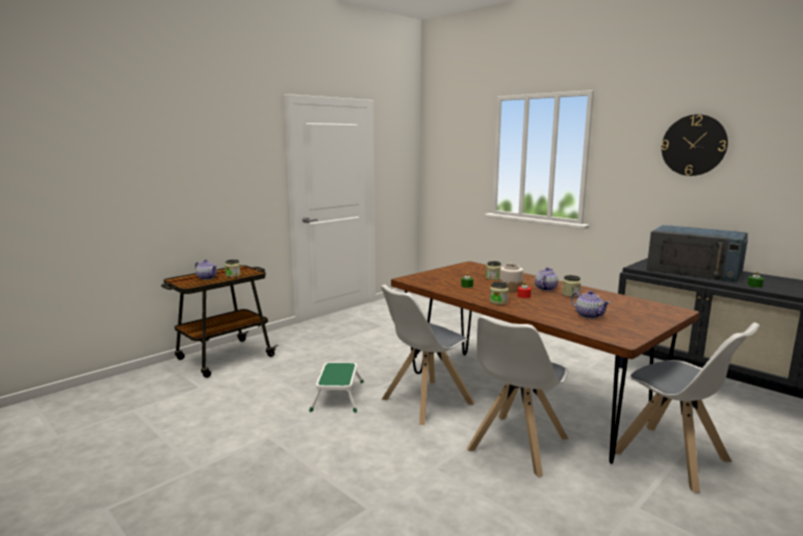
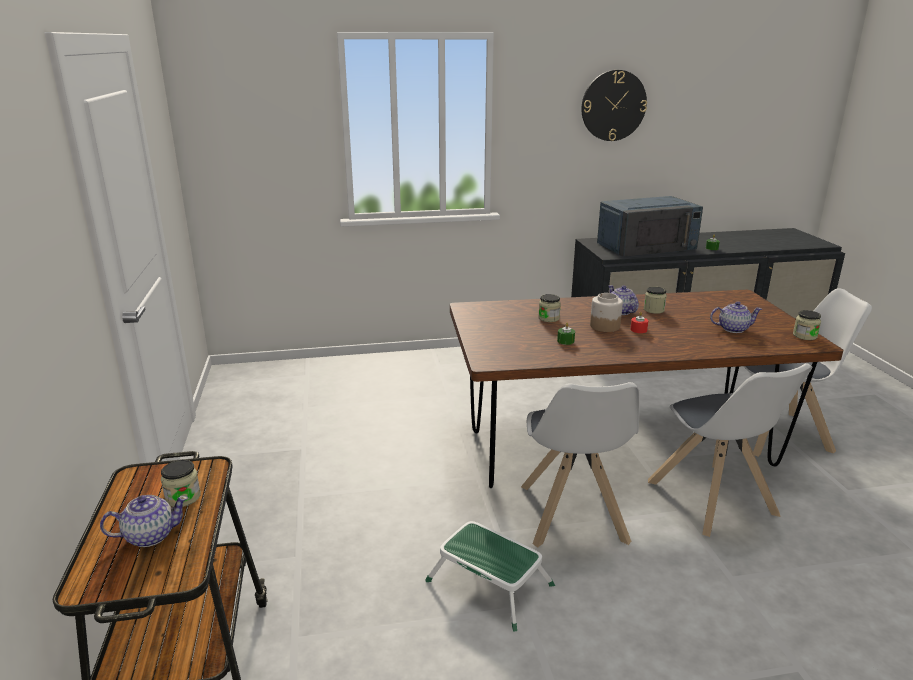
camera: 55 degrees left, 10 degrees up
jar [490,282,509,305] -> jar moved to [793,310,821,340]

